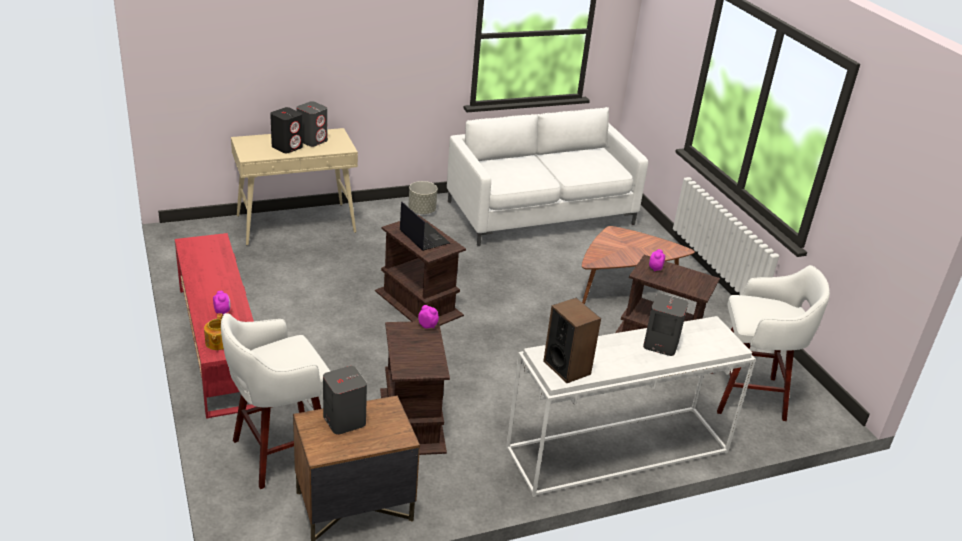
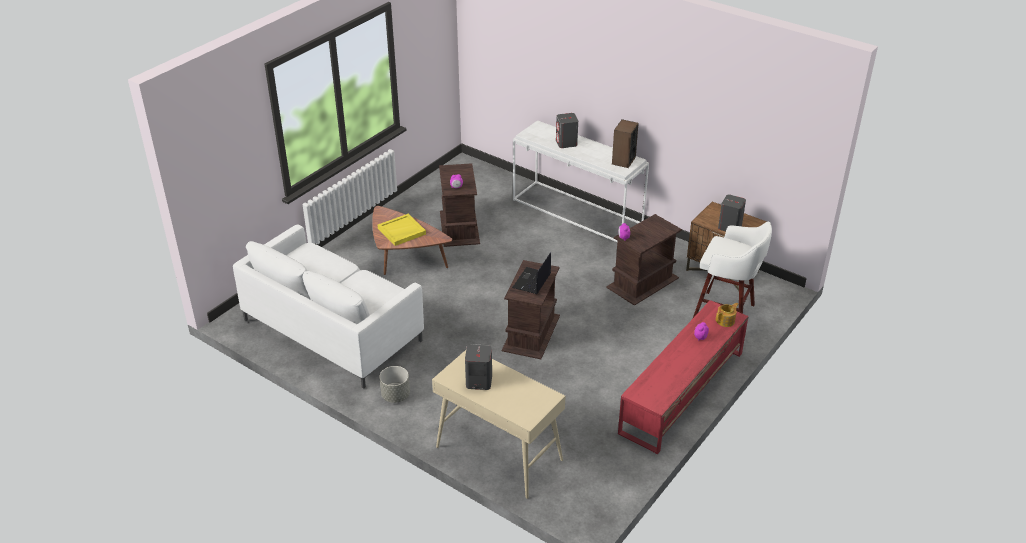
camera: 120 degrees left, 5 degrees up
black speaker [270,107,303,153] -> none
white stool [711,265,830,421] -> none
none -> yellow tray [378,214,426,246]

